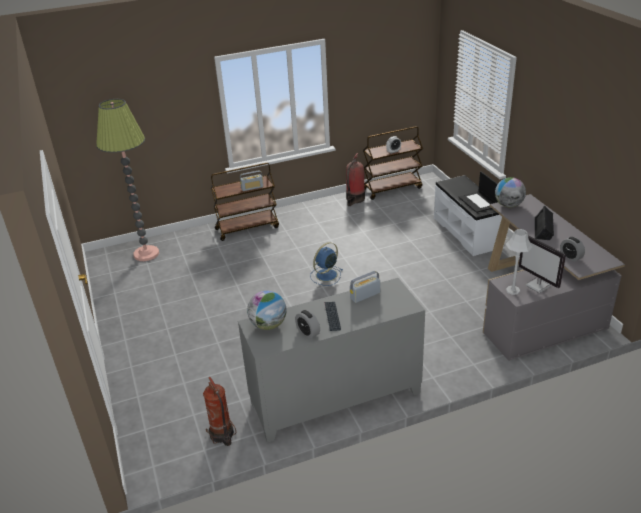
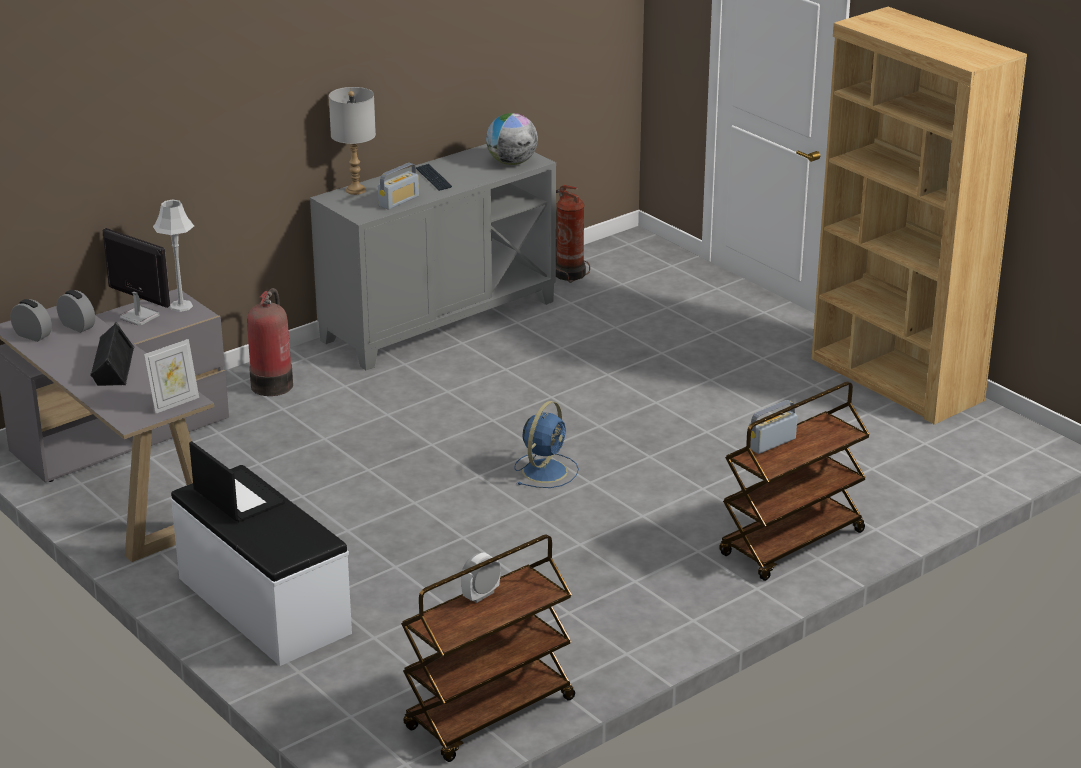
camera: 160 degrees right, 5 degrees down
floor lamp [96,99,159,261] -> none
alarm clock [295,310,320,339] -> alarm clock moved to [10,299,52,342]
fire extinguisher [346,153,365,206] -> fire extinguisher moved to [247,288,293,396]
globe [495,177,526,207] -> picture frame [144,339,199,414]
none -> grey table lamp [329,87,376,195]
none -> brown bookcase [812,7,1027,425]

